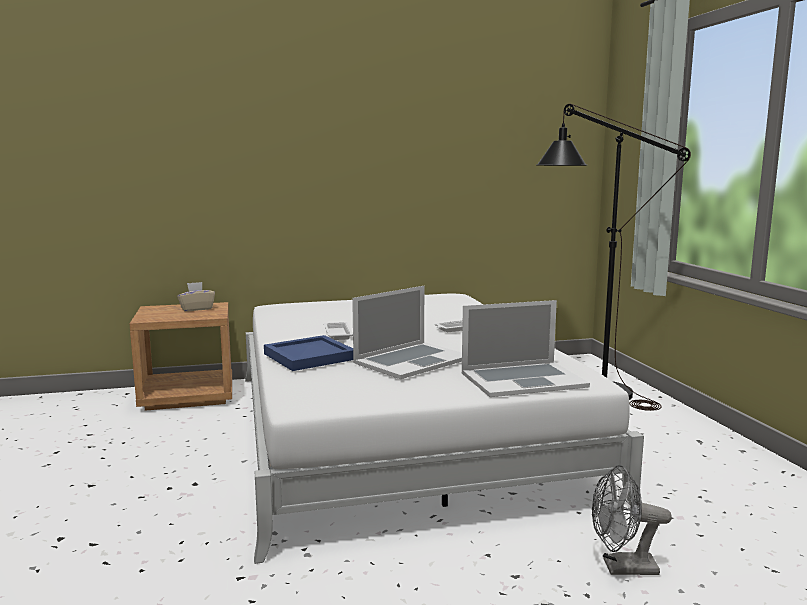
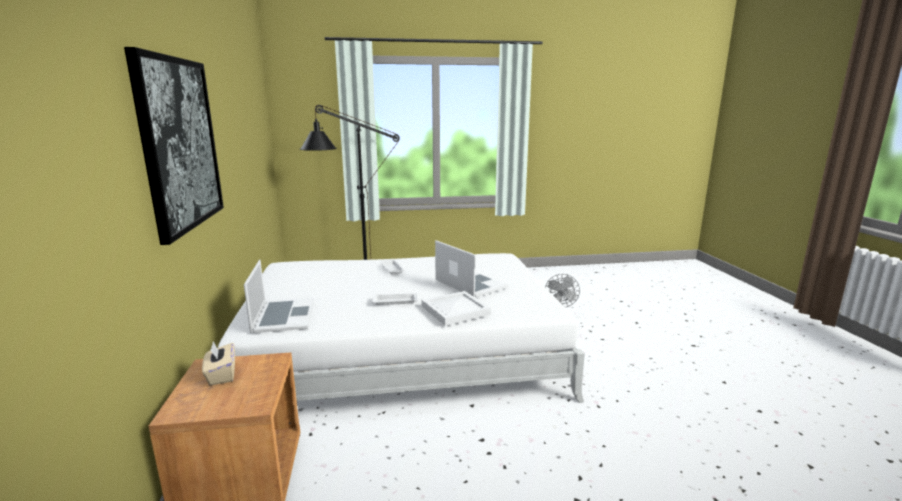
camera: 85 degrees left, 5 degrees up
blue tray [264,335,353,371] -> white tray [422,291,491,326]
laptop [462,300,590,397] -> laptop moved to [244,260,314,333]
none -> picture [124,47,224,245]

